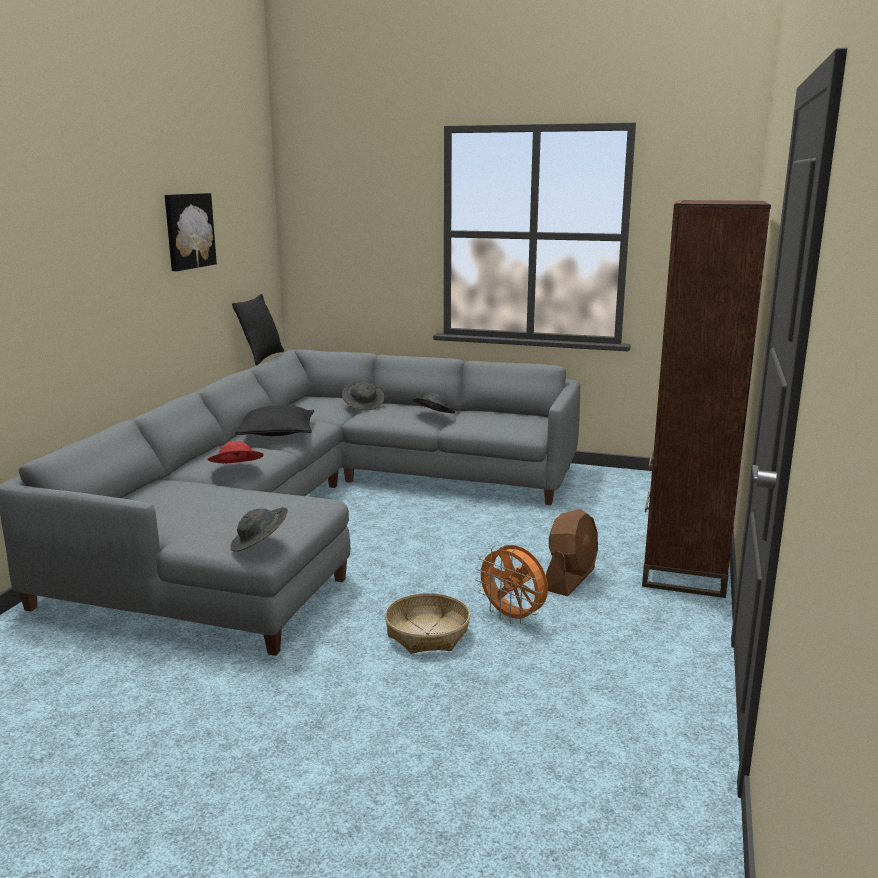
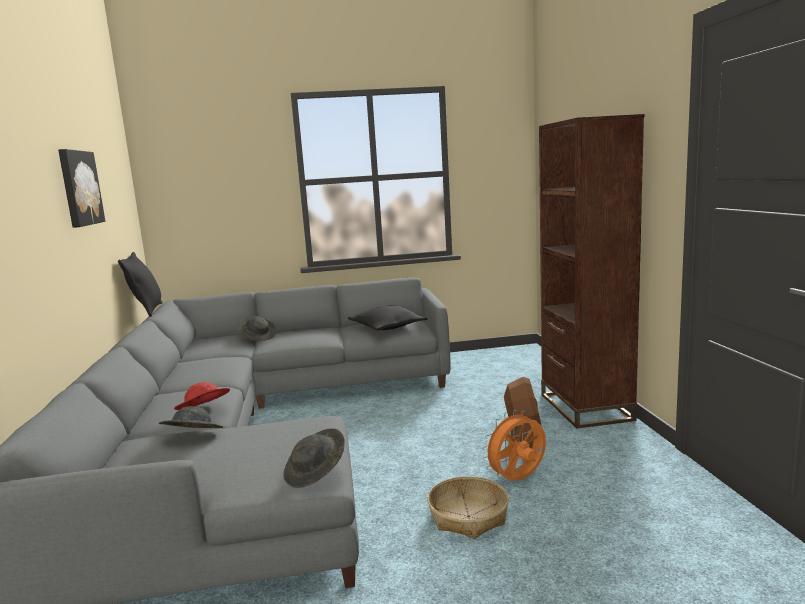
camera: 25 degrees left, 5 degrees down
black pillow [235,406,315,436] -> black pillow moved to [348,305,427,330]
grey hat [413,392,455,414] -> grey hat moved to [159,406,223,428]
orange fan [475,545,548,624] -> orange fan turned 135 degrees clockwise [482,410,546,481]

